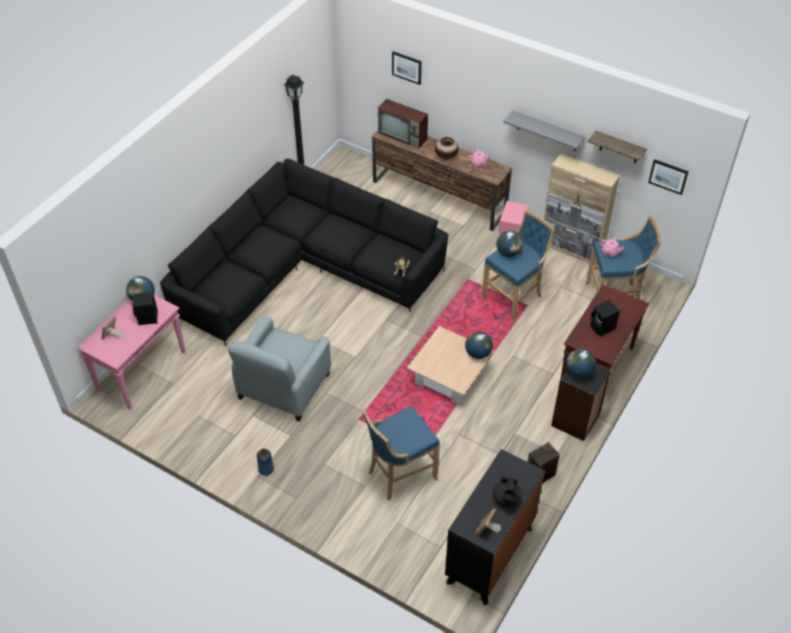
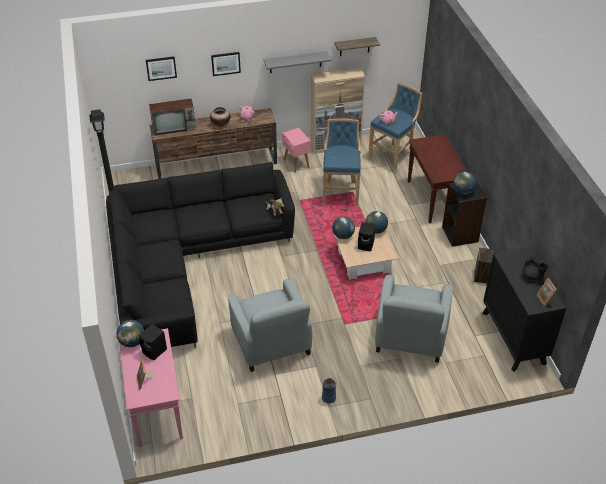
camera: 45 degrees left, 5 degrees down
blue stool [362,406,440,501] -> grey armchair [375,275,453,363]
globe [497,231,523,257] -> globe moved to [332,216,355,239]
black speaker [590,300,620,336] -> black speaker moved to [358,222,376,251]
picture [648,159,689,195] -> picture moved to [211,52,241,76]

